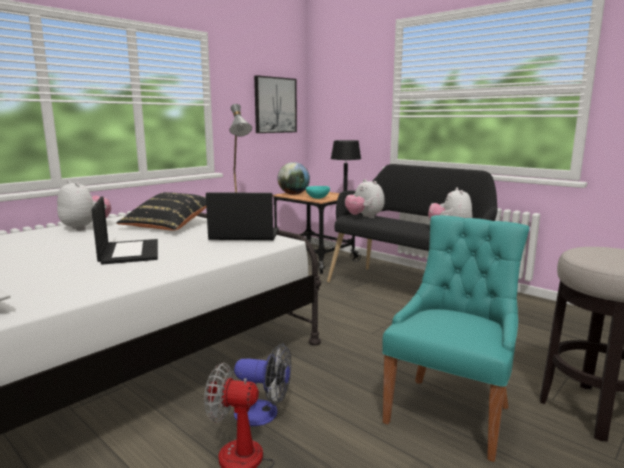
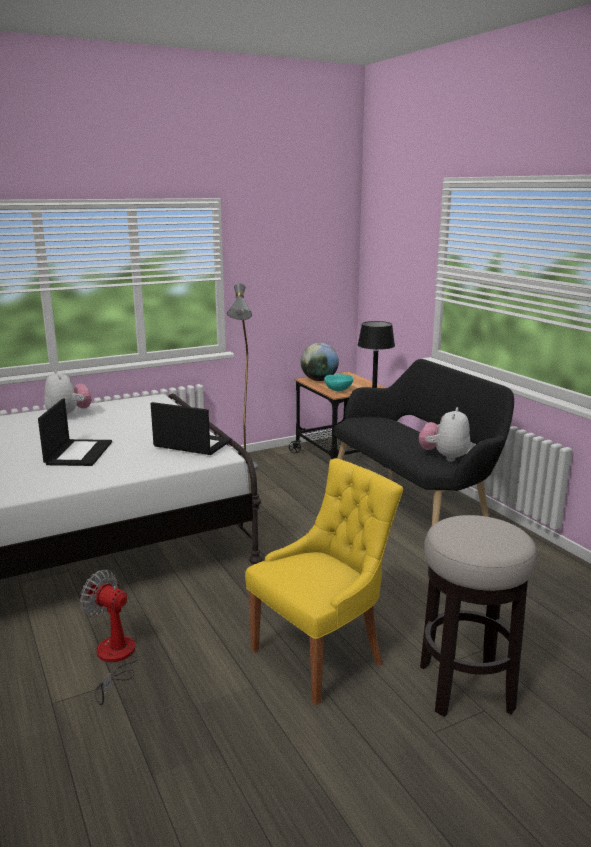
camera: 20 degrees right, 5 degrees up
black pillow [116,192,206,231] -> none
fan [234,344,291,426] -> none
picture [254,75,297,133] -> none
plush toy [345,179,385,218] -> none
turquoise chair [382,215,530,462] -> yellow chair [245,458,403,705]

